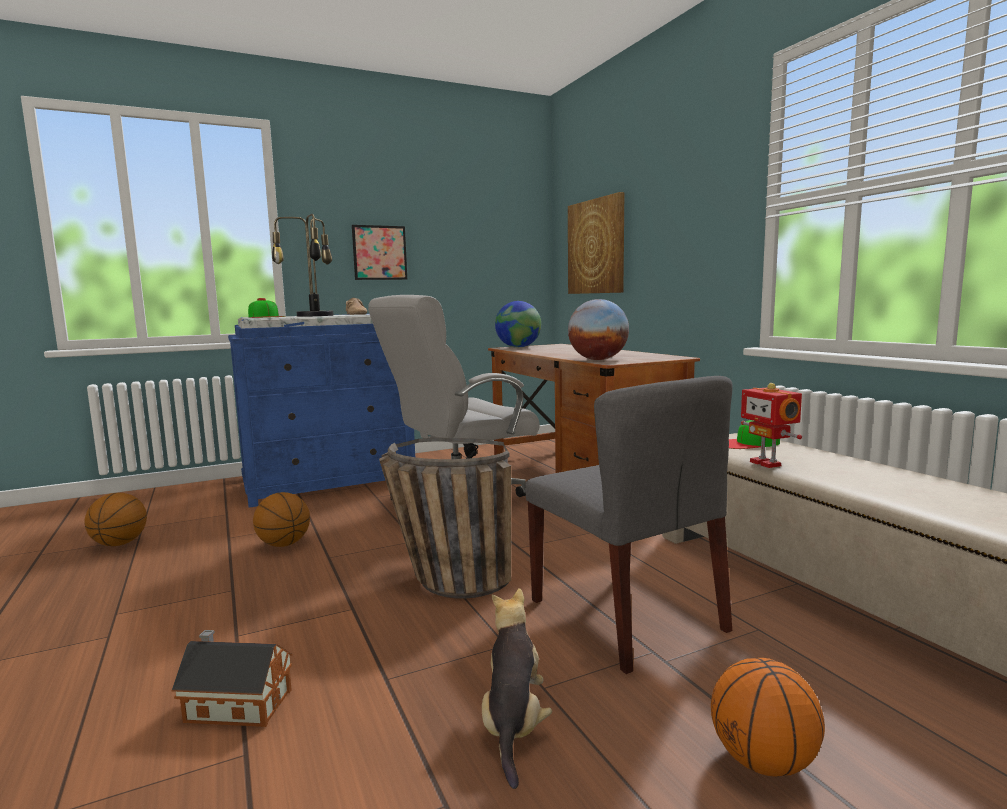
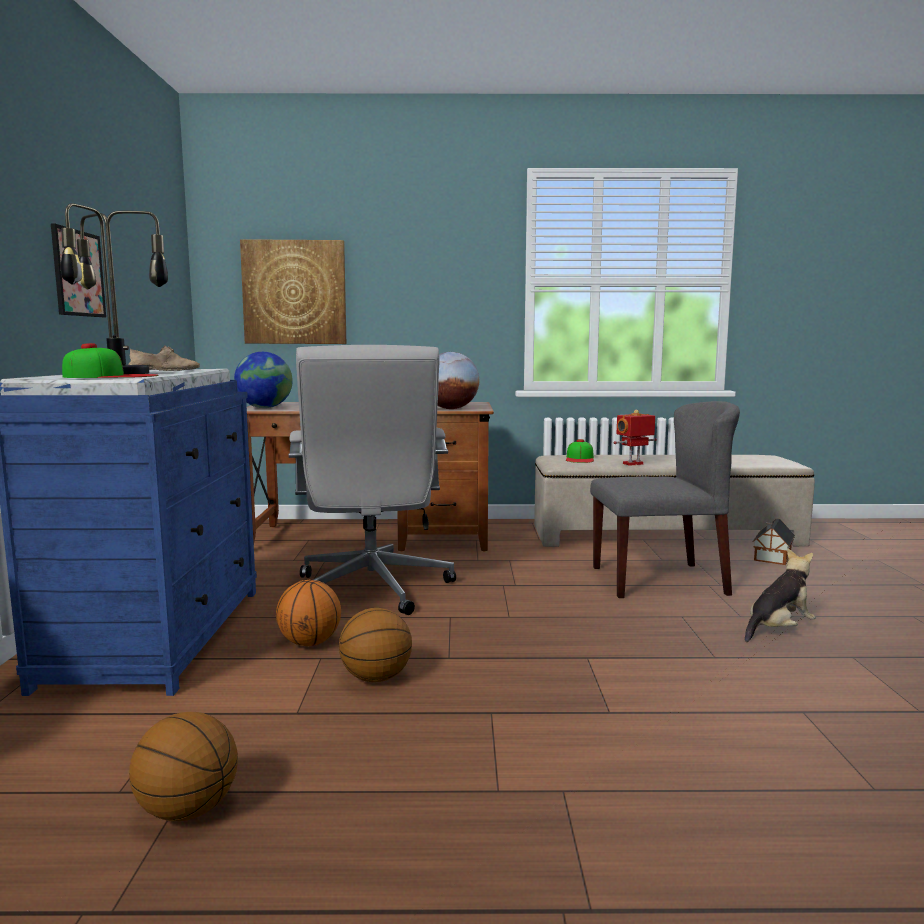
camera: 65 degrees left, 0 degrees up
toy house [172,630,292,727] -> toy house moved to [752,518,795,565]
basket [379,438,511,599] -> none
plush toy [482,588,552,789] -> plush toy turned 120 degrees clockwise [745,549,816,642]
basketball [711,658,825,777] -> basketball moved to [276,580,341,646]
toy robot [741,383,802,468] -> toy robot turned 150 degrees clockwise [614,410,657,466]

